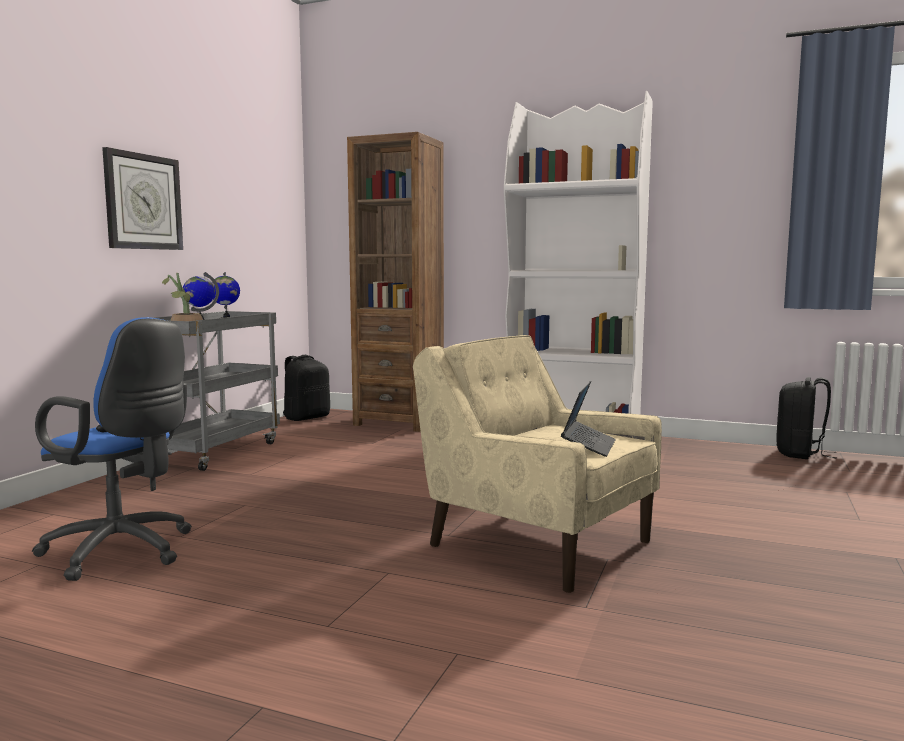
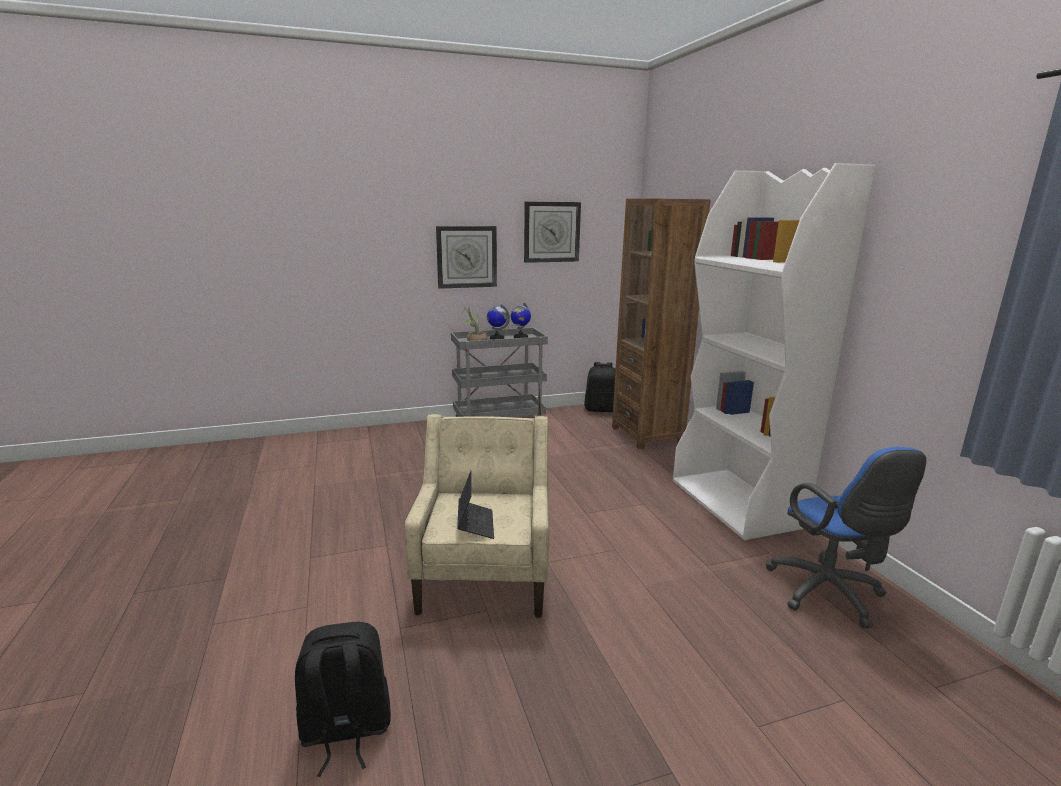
camera: 50 degrees right, 10 degrees up
blue office chair [32,317,192,581] -> blue office chair moved to [765,447,926,629]
laptop [561,381,616,457] -> laptop turned 75 degrees counterclockwise [457,471,494,539]
black backpack [776,377,836,459] -> black backpack moved to [295,622,391,777]
none -> wall clock [524,201,581,263]

